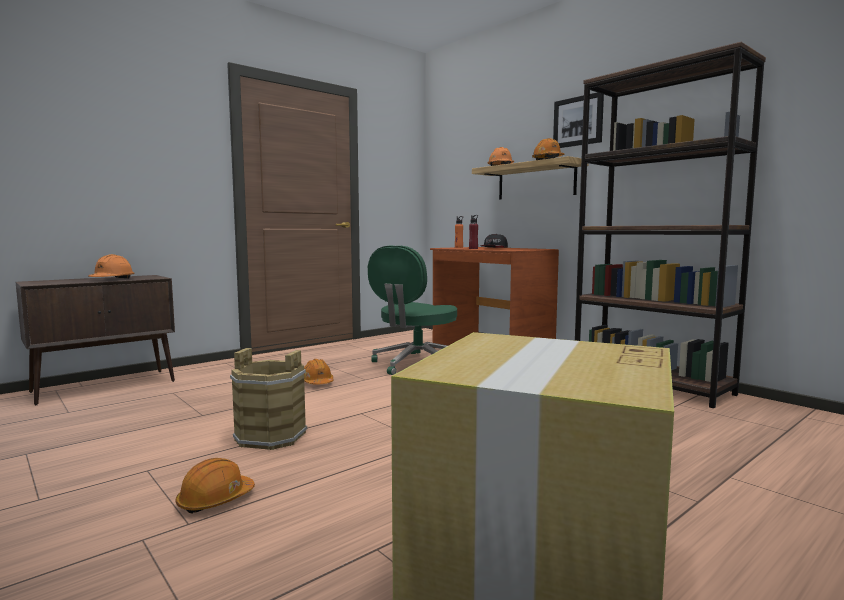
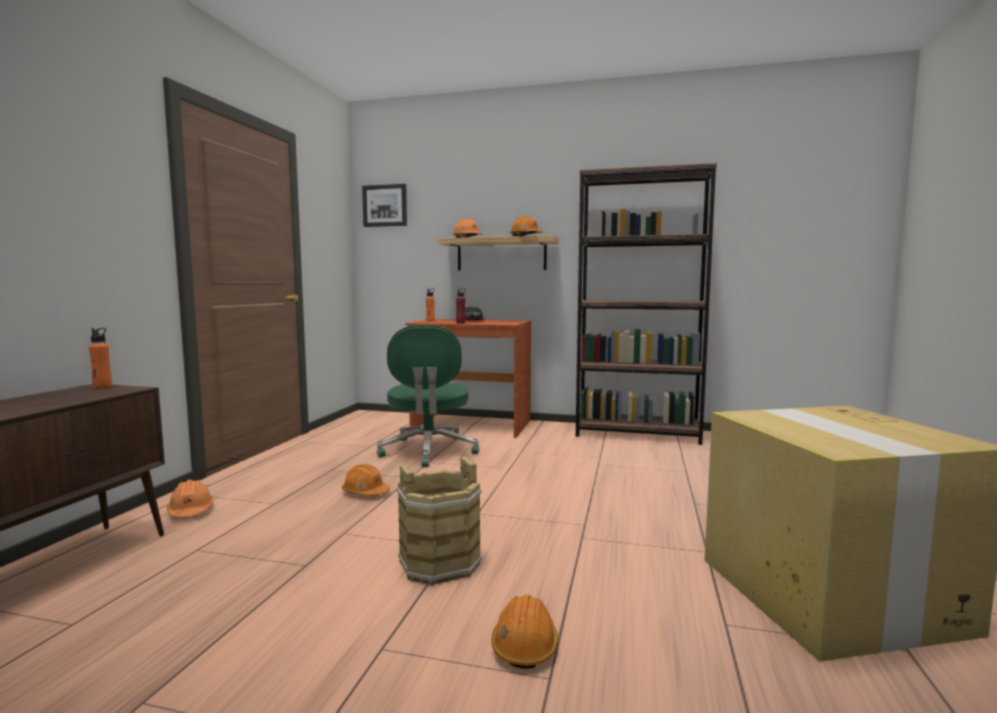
camera: 35 degrees left, 0 degrees up
orange hard hat [88,254,135,278] -> orange hard hat moved to [167,480,213,517]
picture [553,92,604,148] -> picture moved to [362,184,407,227]
none -> orange bottle [89,328,112,389]

